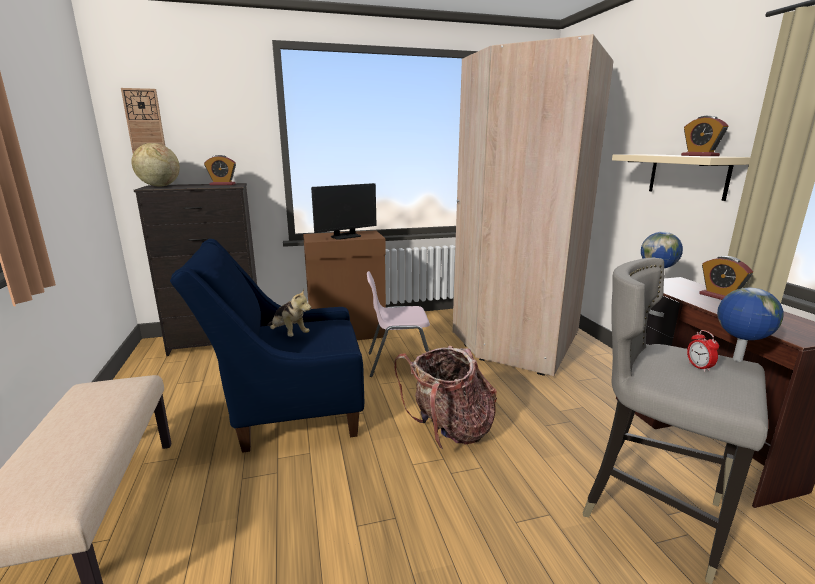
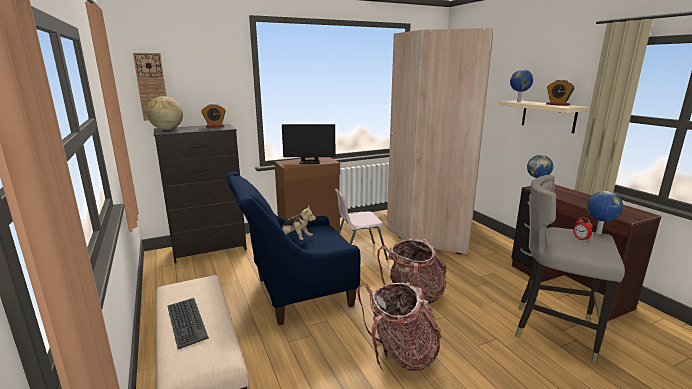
camera: 10 degrees left, 0 degrees up
monitor [311,183,376,240] -> monitor turned 45 degrees clockwise [282,124,335,164]
alarm clock [699,256,753,300] -> none
none -> keyboard [168,298,209,349]
none -> backpack [357,282,442,371]
none -> globe [510,69,533,102]

